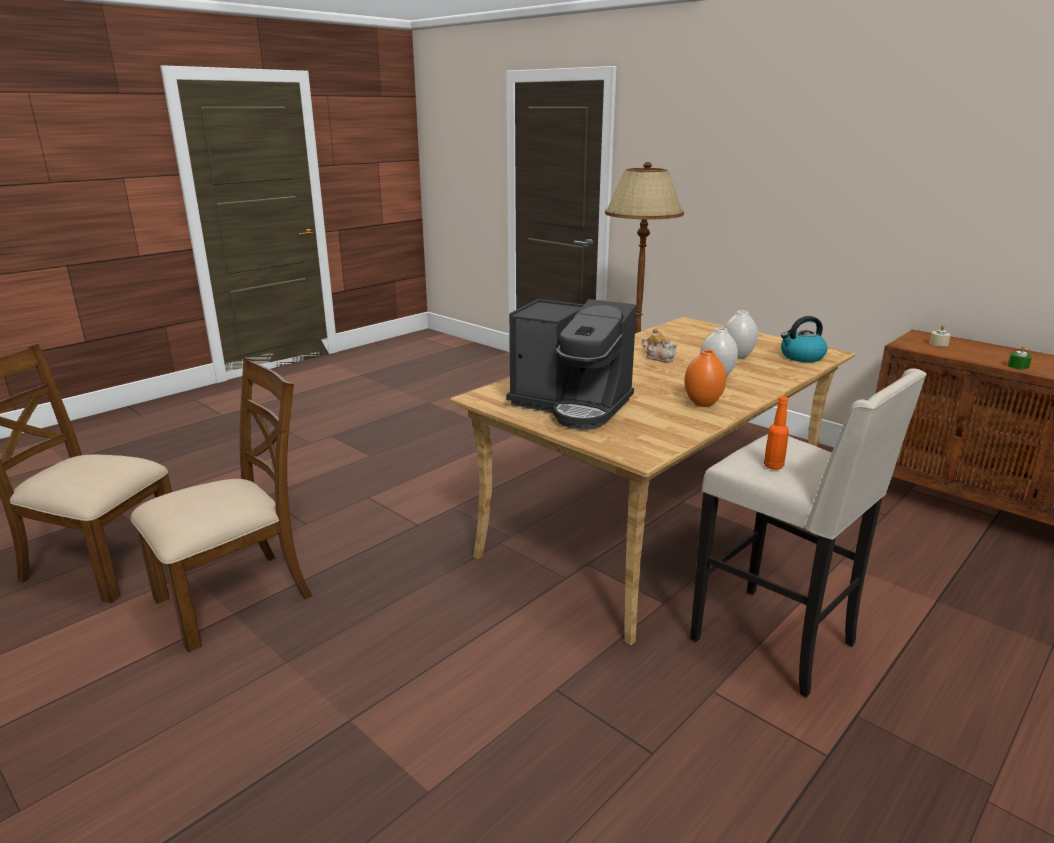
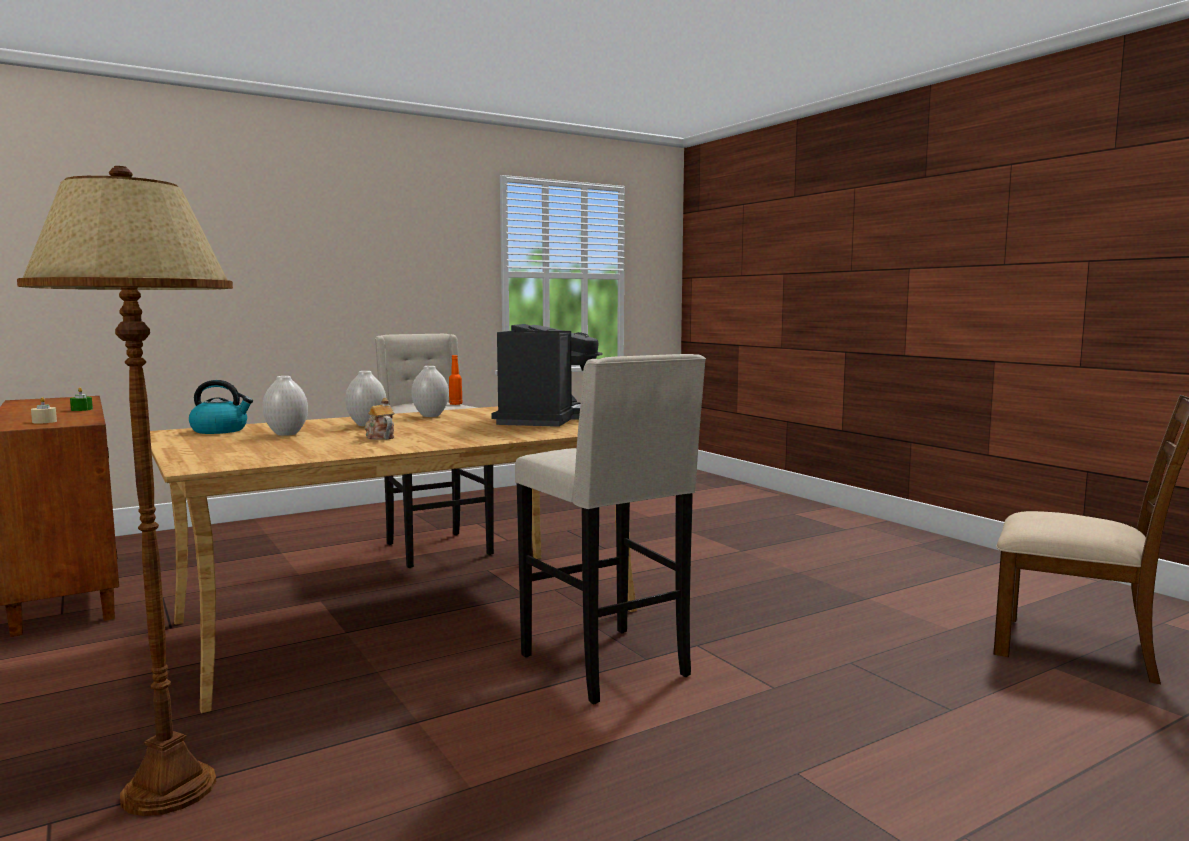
camera: 165 degrees left, 15 degrees down
brown chair [131,357,312,652] -> none
coffee machine [506,299,637,430] -> coffee machine turned 60 degrees clockwise [491,324,603,427]
orange vase [684,350,726,407] -> white vase [412,366,449,417]
none -> beige stool [515,354,706,704]

